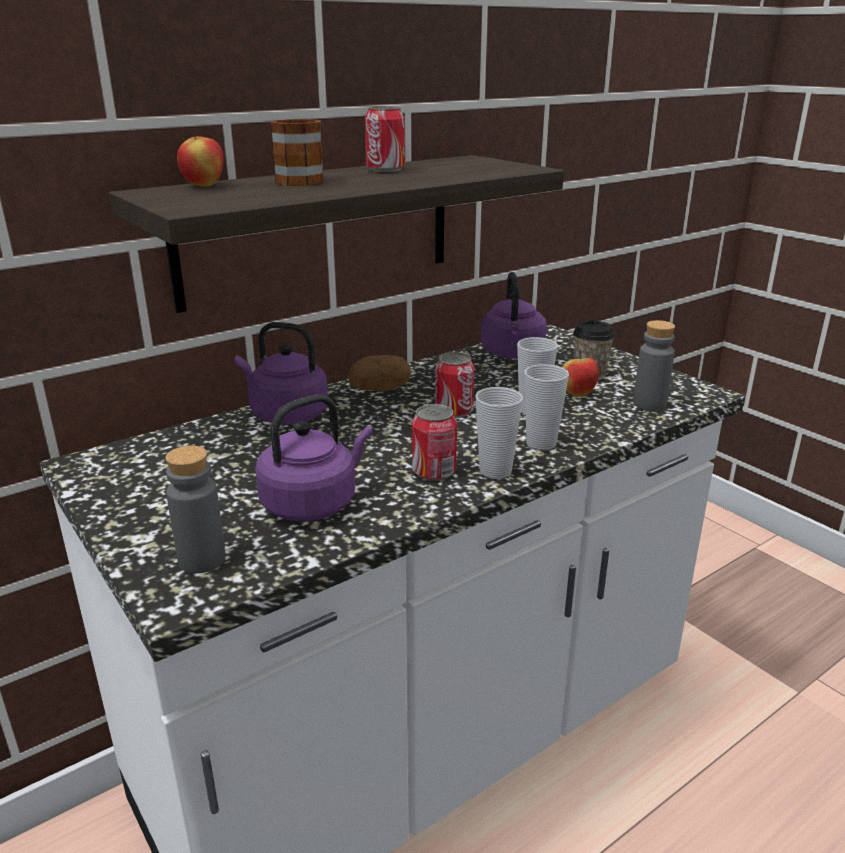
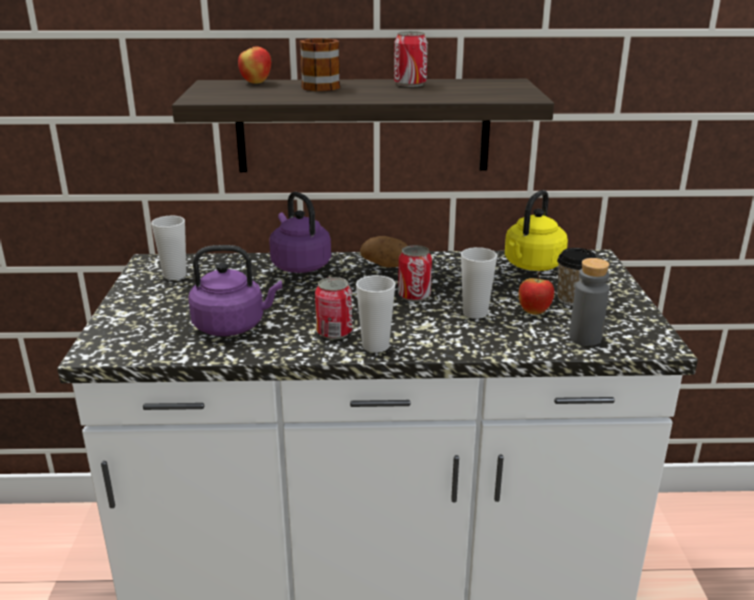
camera: 35 degrees right, 0 degrees up
grey bottle [165,446,226,573] -> none
purple kettle [481,272,547,359] -> yellow kettle [505,190,568,271]
cup [525,364,569,450] -> cup moved to [151,216,186,280]

